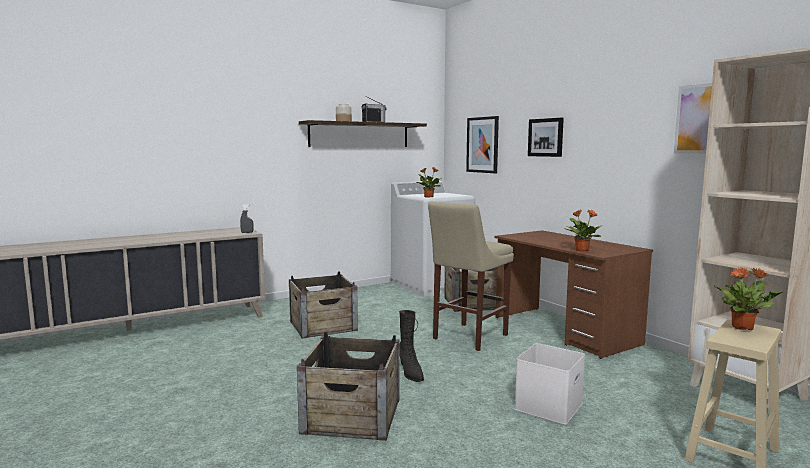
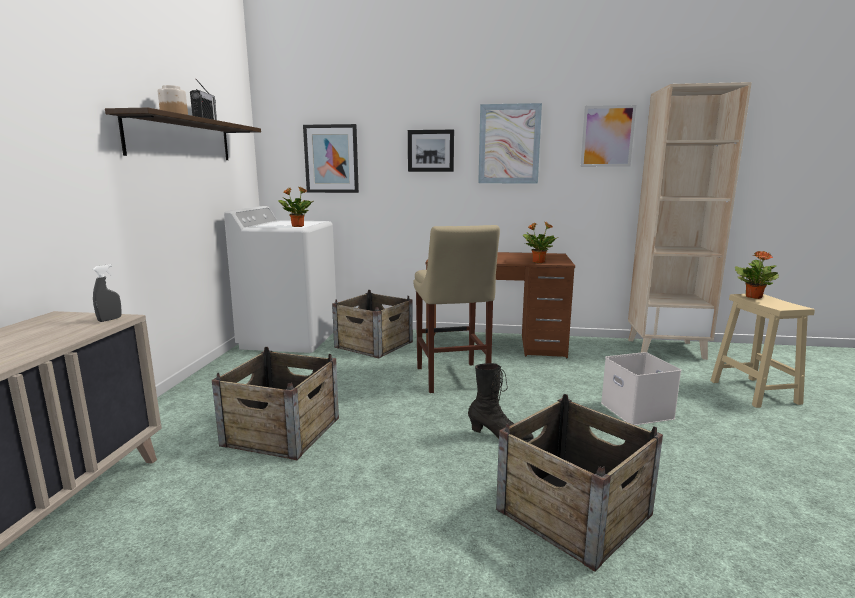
camera: 50 degrees left, 5 degrees up
none -> picture [478,103,542,183]

